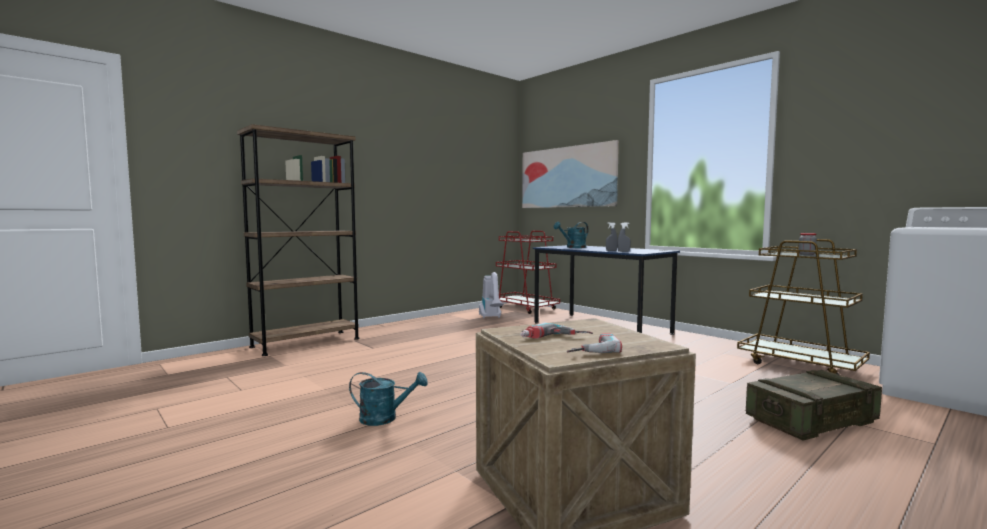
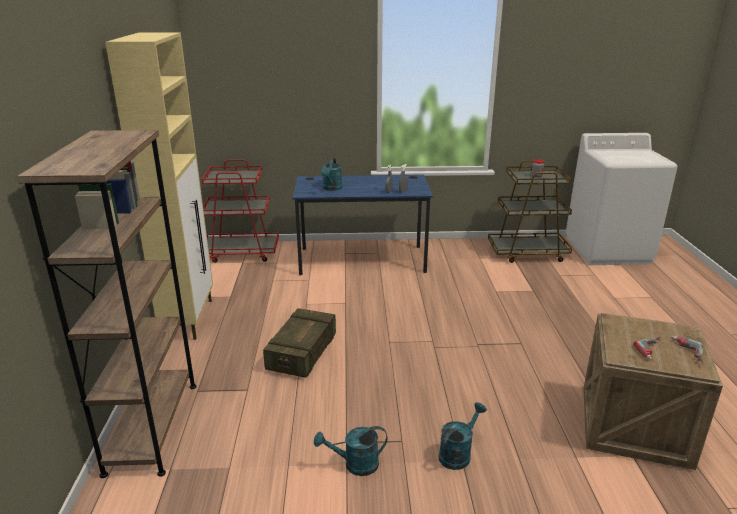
camera: 50 degrees left, 20 degrees up
vacuum cleaner [479,272,504,318] -> none
picture [522,140,619,208] -> none
crate [746,370,882,441] -> crate moved to [263,308,336,378]
none -> beige cabinet [105,32,213,340]
none -> turquoise watering can [314,426,387,476]

